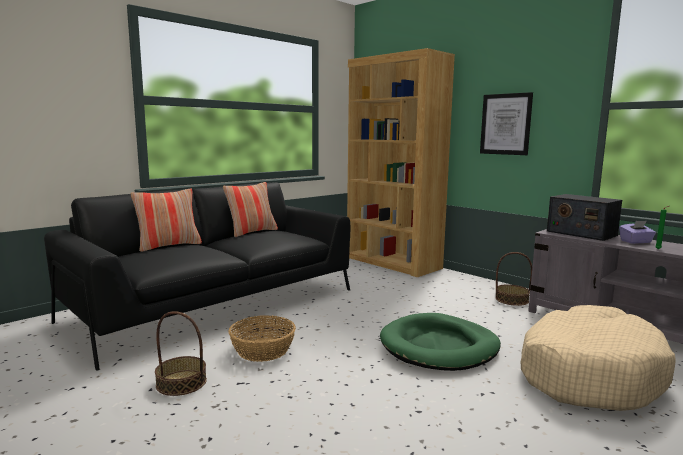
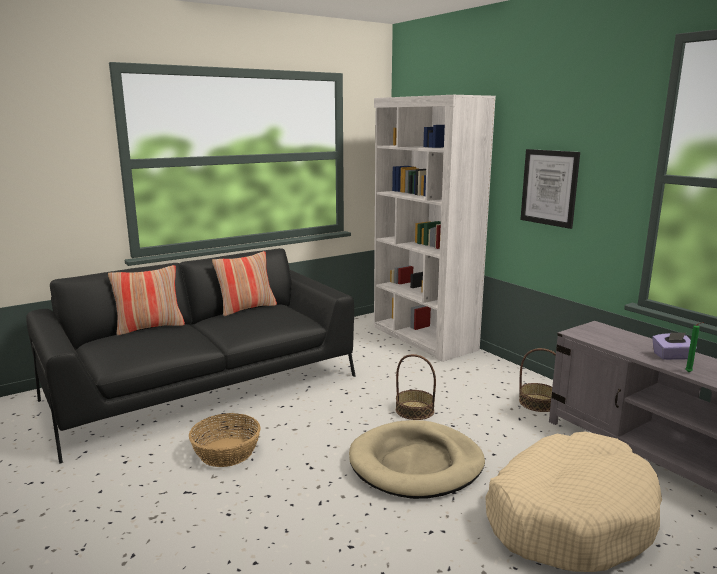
camera: 10 degrees right, 5 degrees up
basket [155,311,207,396] -> basket moved to [396,354,436,420]
brown bookcase [347,48,455,277] -> white bookcase [374,95,496,362]
green dog bed [380,313,501,371] -> beige dog bed [349,420,485,499]
radio [547,194,622,241] -> none

